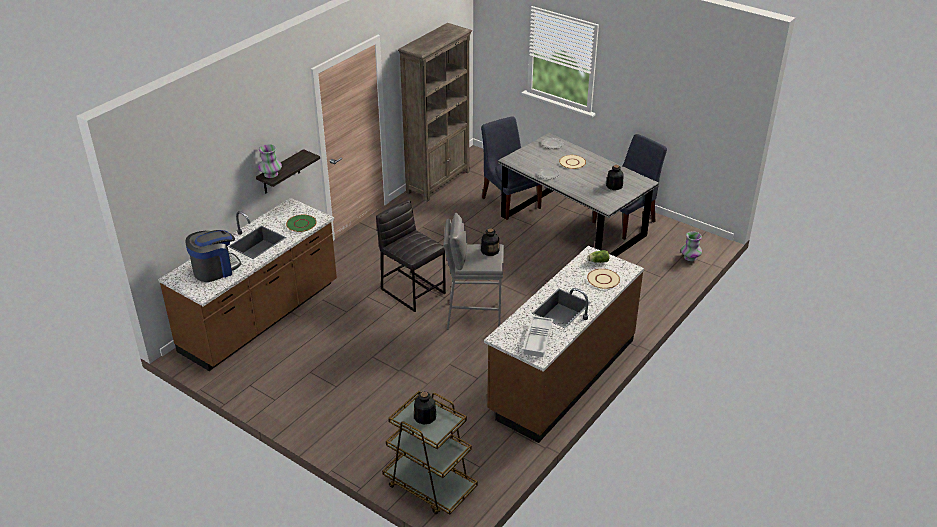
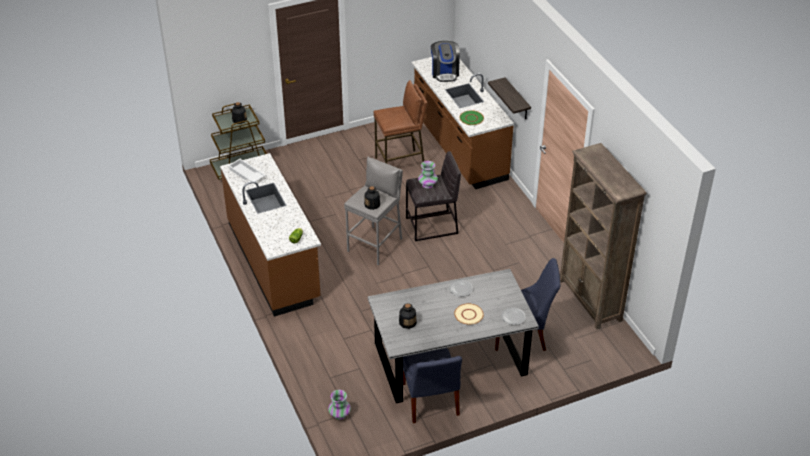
camera: 120 degrees right, 5 degrees up
vase [258,144,282,178] -> vase moved to [418,161,438,188]
beige plate [587,269,620,289] -> none
none -> brown stool [374,80,428,163]

